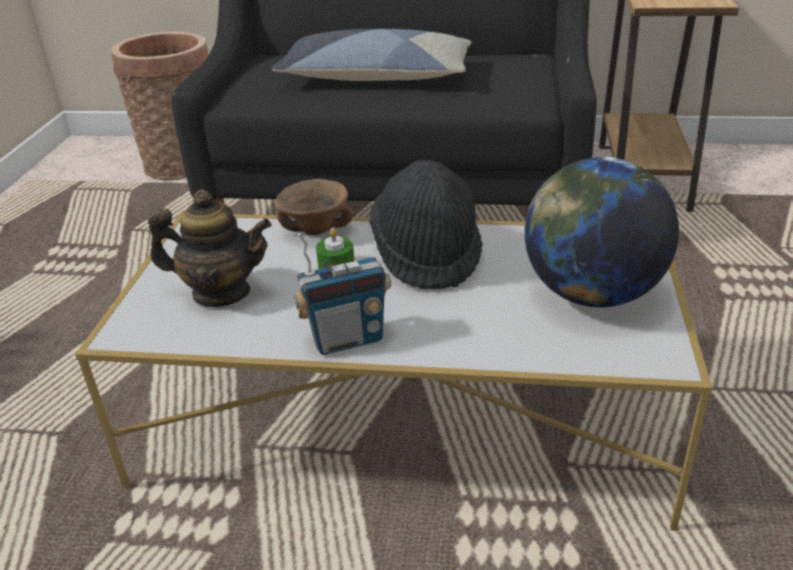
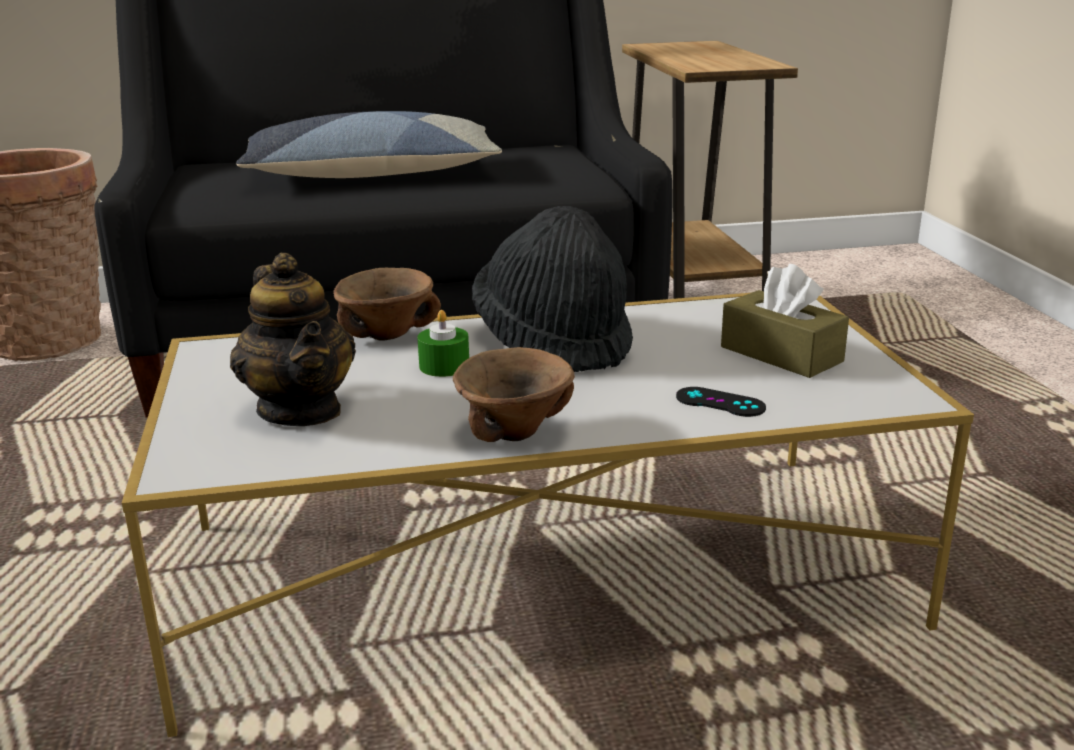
camera: 20 degrees left, 10 degrees down
teapot [148,190,272,307] -> teapot turned 75 degrees clockwise [230,253,356,426]
radio [293,233,391,355] -> brown bowl [453,347,575,442]
globe [525,156,679,308] -> brown tissue box [721,264,849,378]
none -> black game controller [676,387,766,417]

